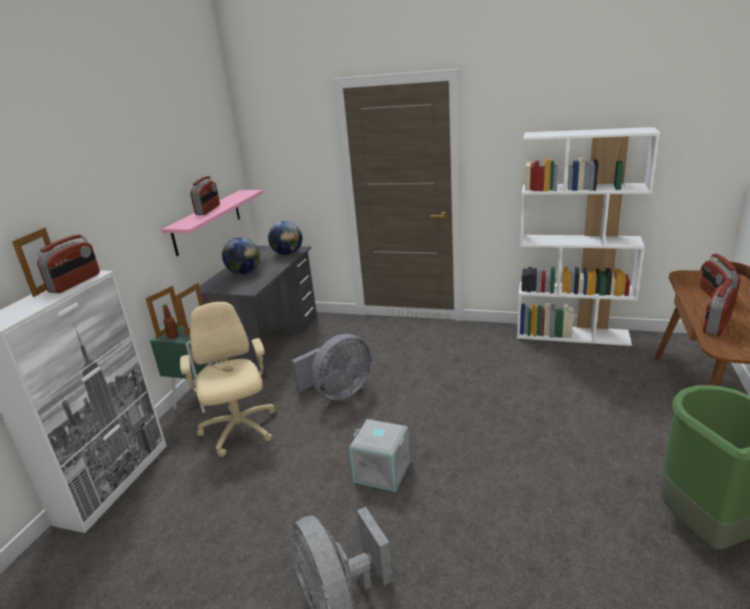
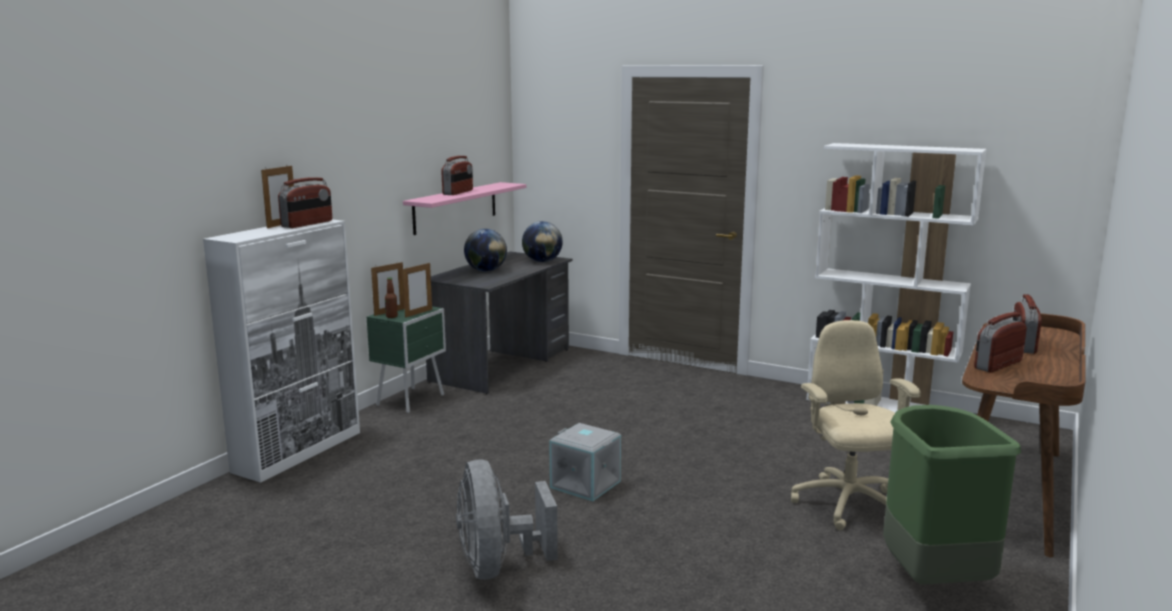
camera: 10 degrees right, 10 degrees down
beige office chair [180,302,275,457] -> beige office chair moved to [791,320,921,530]
grey fan [291,334,371,401] -> none

